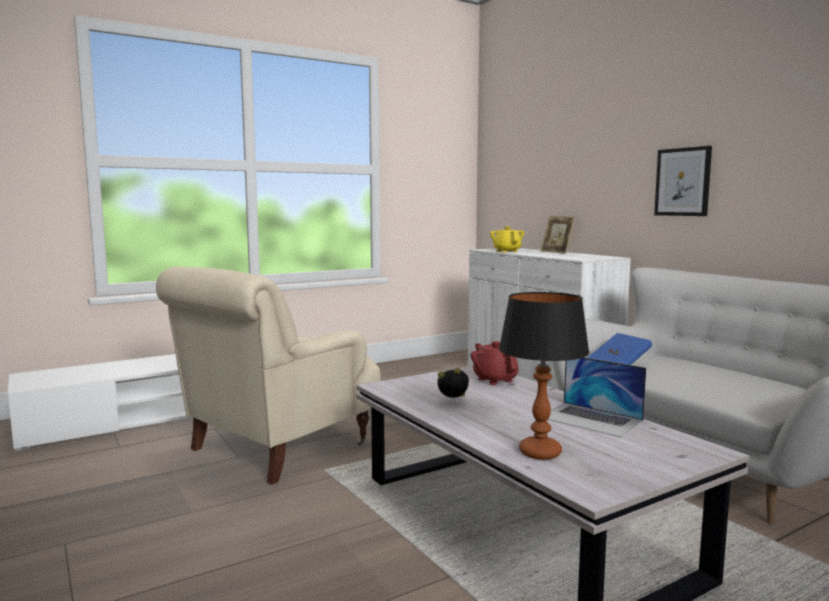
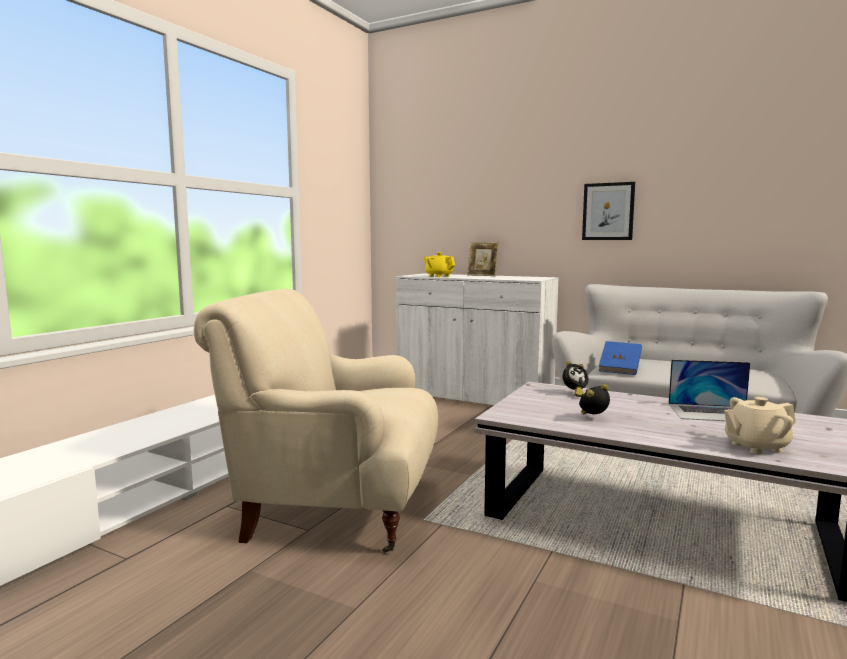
camera: 30 degrees left, 0 degrees up
beige armchair [156,267,381,485] -> beige armchair turned 90 degrees clockwise [194,289,438,554]
red teapot [471,341,518,385] -> alarm clock [563,361,589,397]
table lamp [499,292,590,460] -> beige teapot [724,397,796,454]

